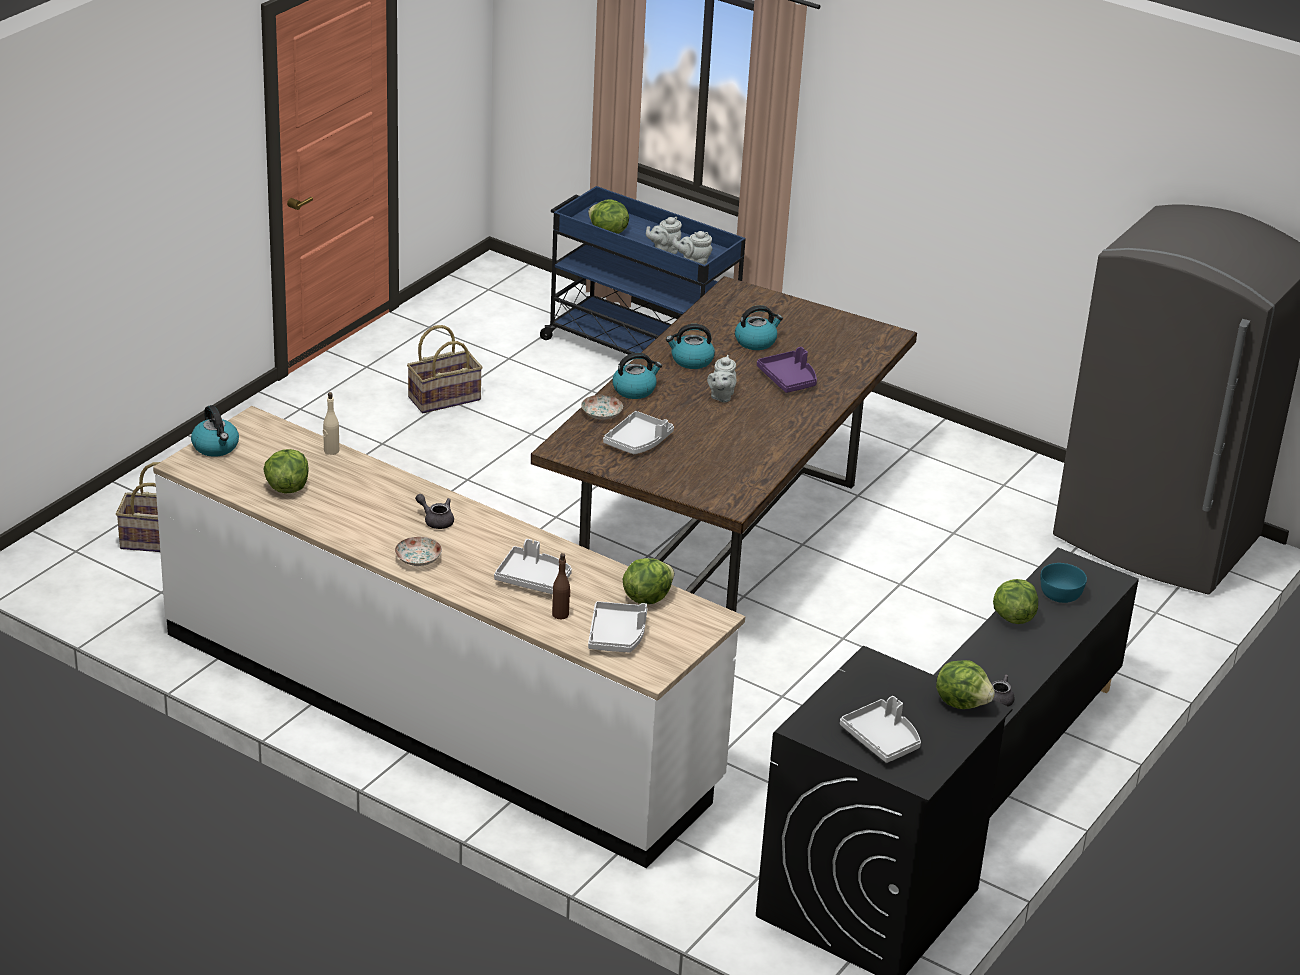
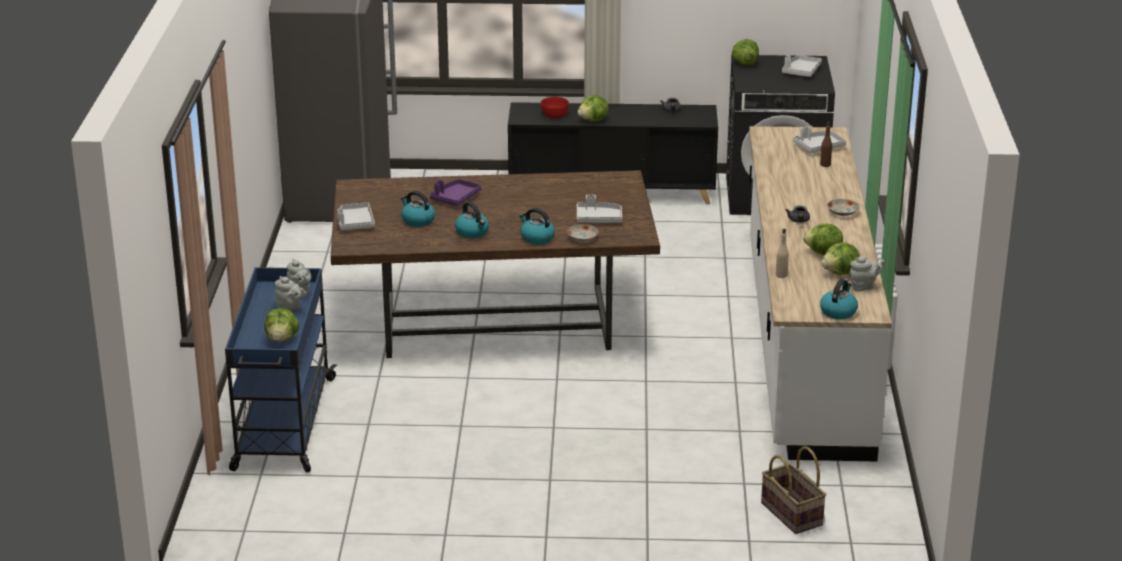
camera: 120 degrees left, 5 degrees down
basket [407,325,483,413] -> none
grey tray [494,539,572,594] -> grey tray moved to [337,202,375,230]
lettuce [623,558,674,604] -> lettuce moved to [803,223,843,255]
grey teapot [707,355,737,402] -> grey teapot moved to [850,256,885,292]
turquoise bowl [1041,563,1087,603] -> red bowl [541,97,569,118]

